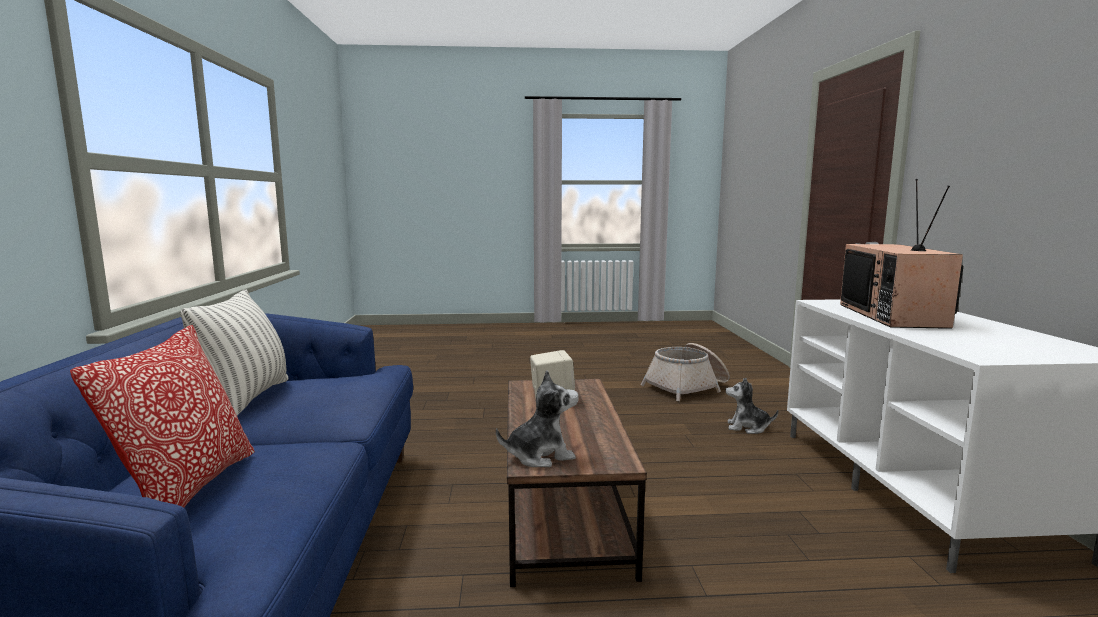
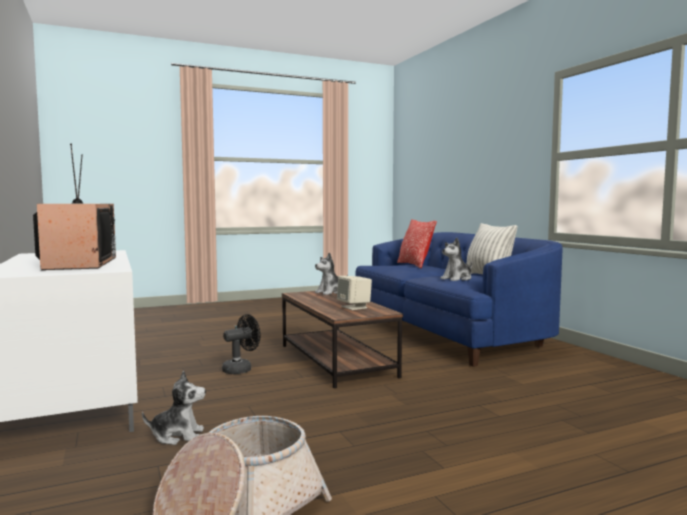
camera: 160 degrees right, 5 degrees down
none -> black fan [222,314,260,374]
none -> plush toy [440,238,472,281]

